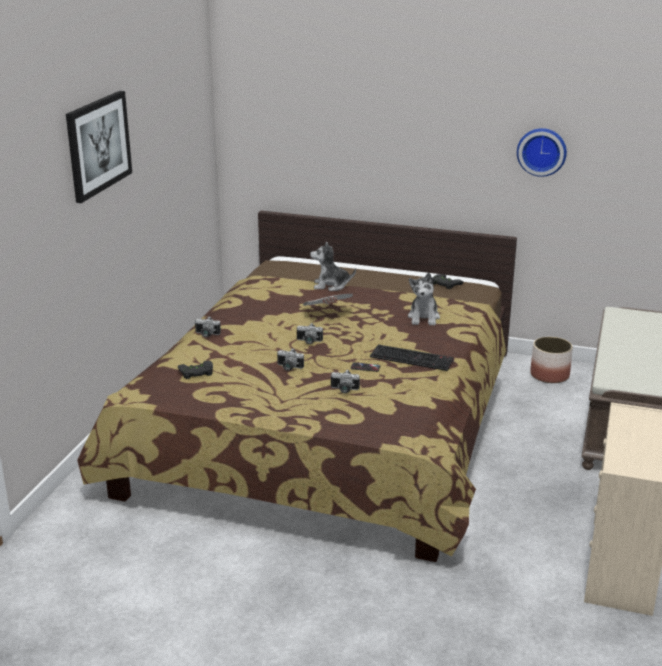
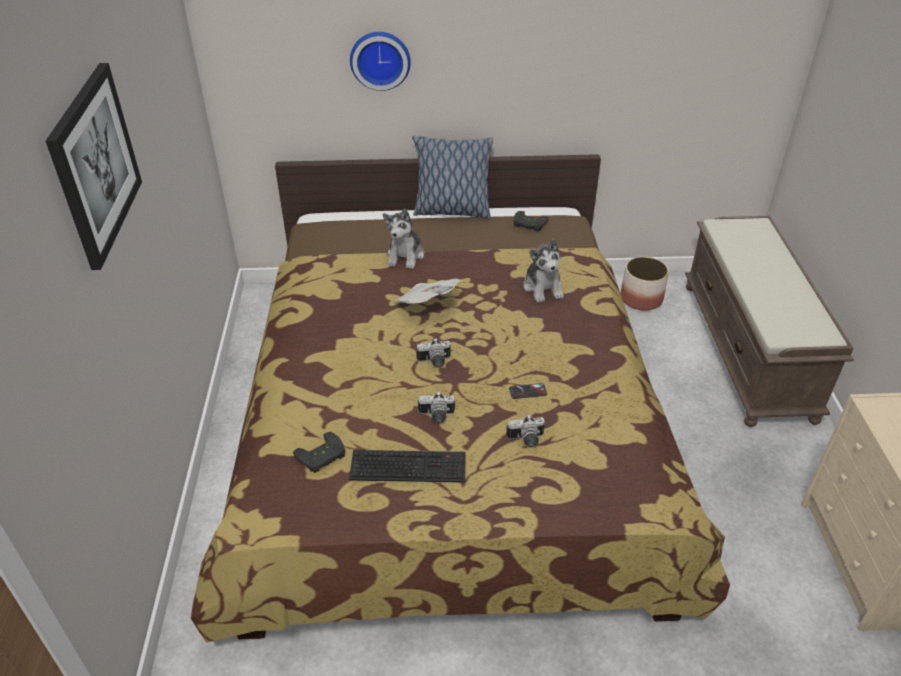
camera: 20 degrees left, 15 degrees up
camera [195,317,221,337] -> none
plush toy [310,242,356,291] -> plush toy turned 60 degrees counterclockwise [383,209,424,269]
keyboard [370,344,454,371] -> keyboard moved to [349,450,466,483]
wall clock [517,128,567,177] -> wall clock moved to [350,32,411,91]
none -> pillow [412,136,493,219]

